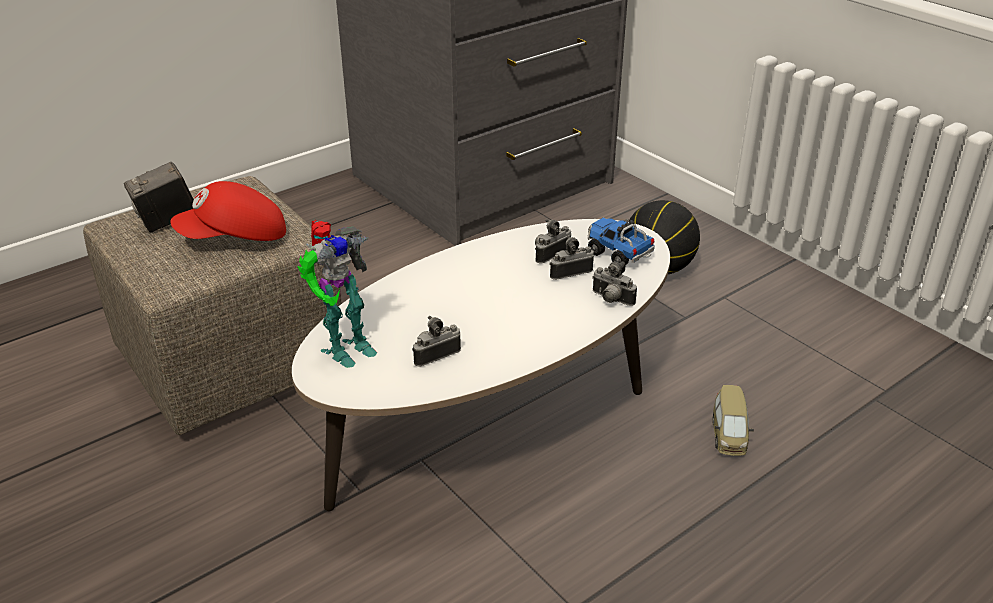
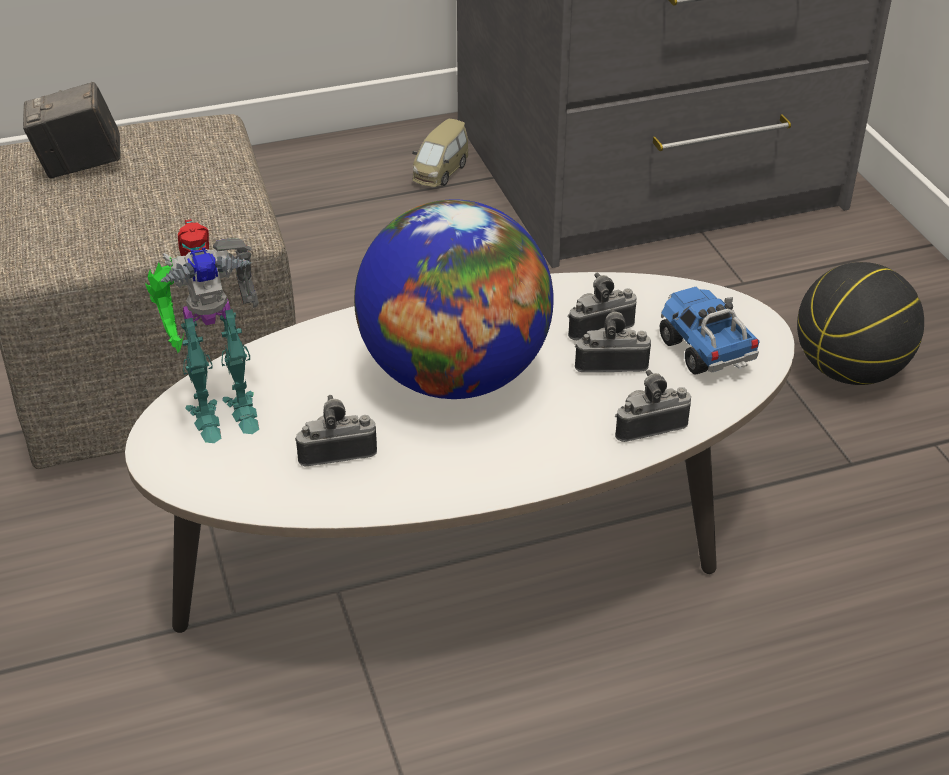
camera: 20 degrees right, 5 degrees up
red cap [170,181,286,241] -> none
camera [592,261,637,306] -> camera turned 105 degrees clockwise [615,370,691,442]
toy car [713,385,754,456] -> toy car moved to [412,119,468,187]
none -> globe [354,199,554,399]

